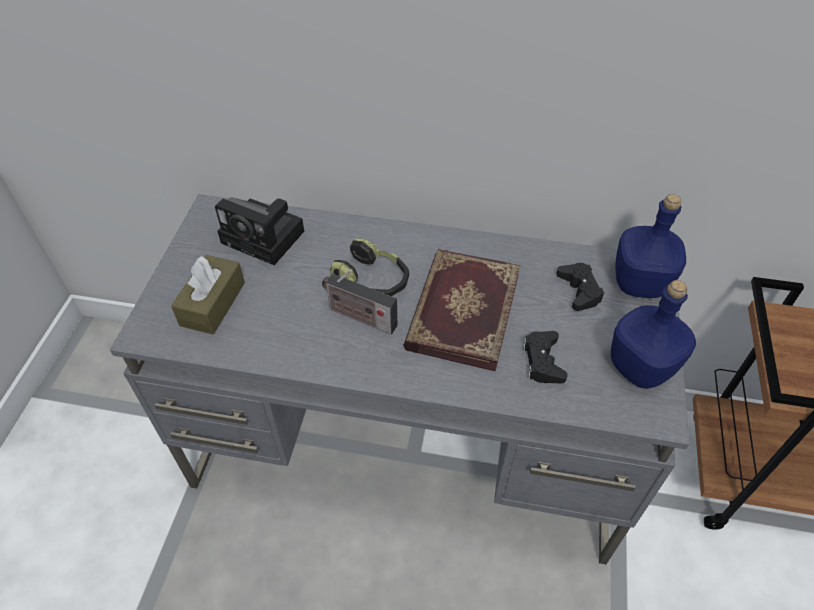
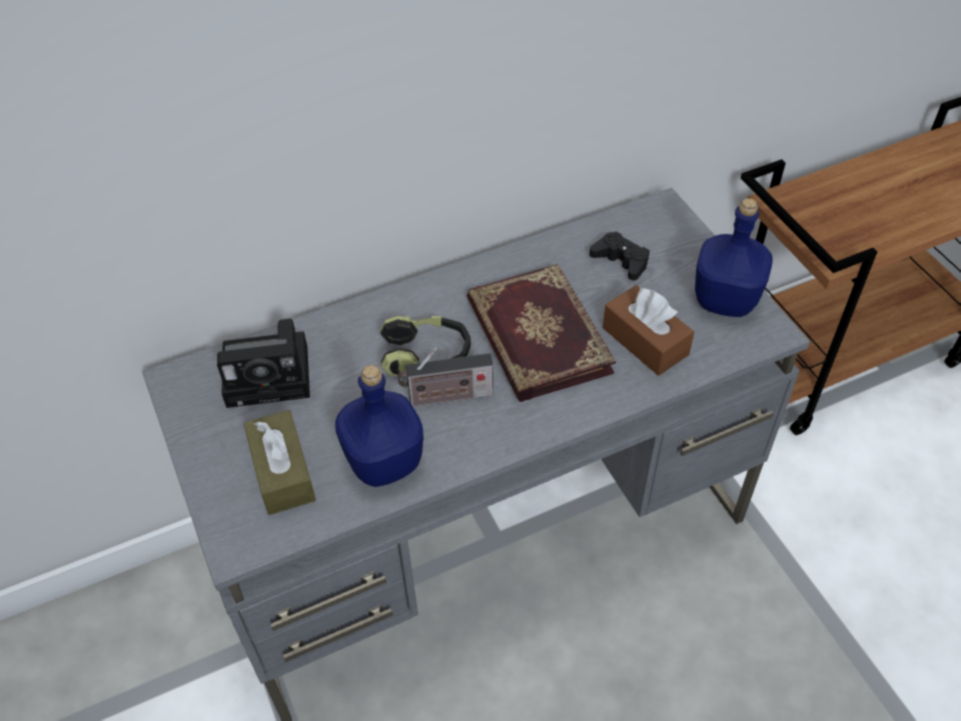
camera: 35 degrees left, 0 degrees up
black game controller [522,331,568,384] -> brown tissue box [603,285,694,376]
blue bottle [615,194,686,298] -> blue bottle moved to [335,365,424,487]

